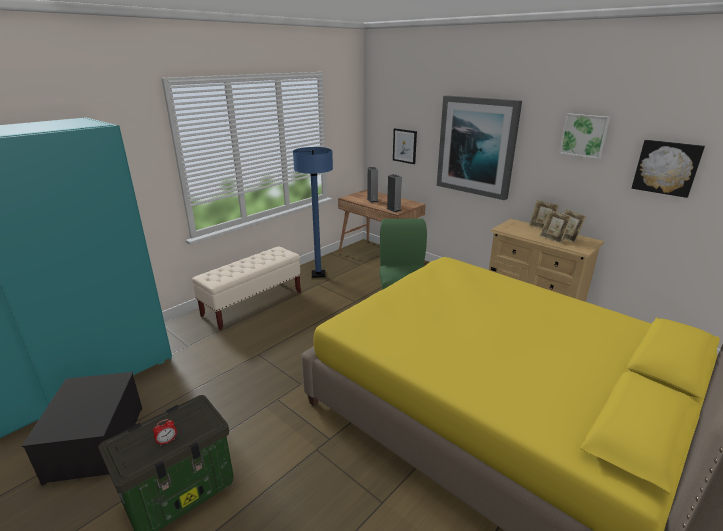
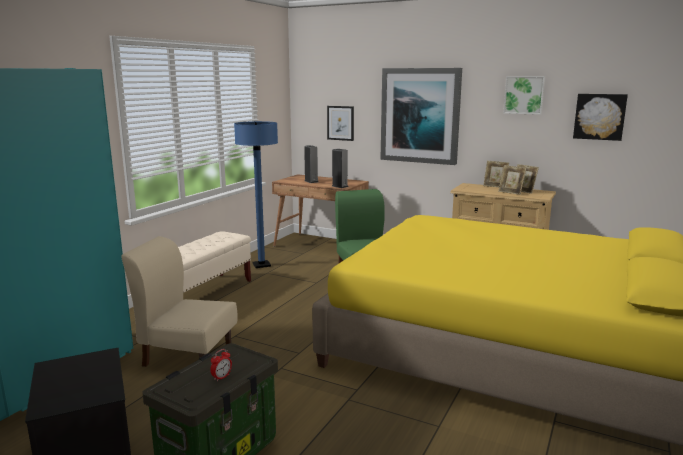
camera: 15 degrees left, 10 degrees down
none -> beige chair [121,236,238,367]

